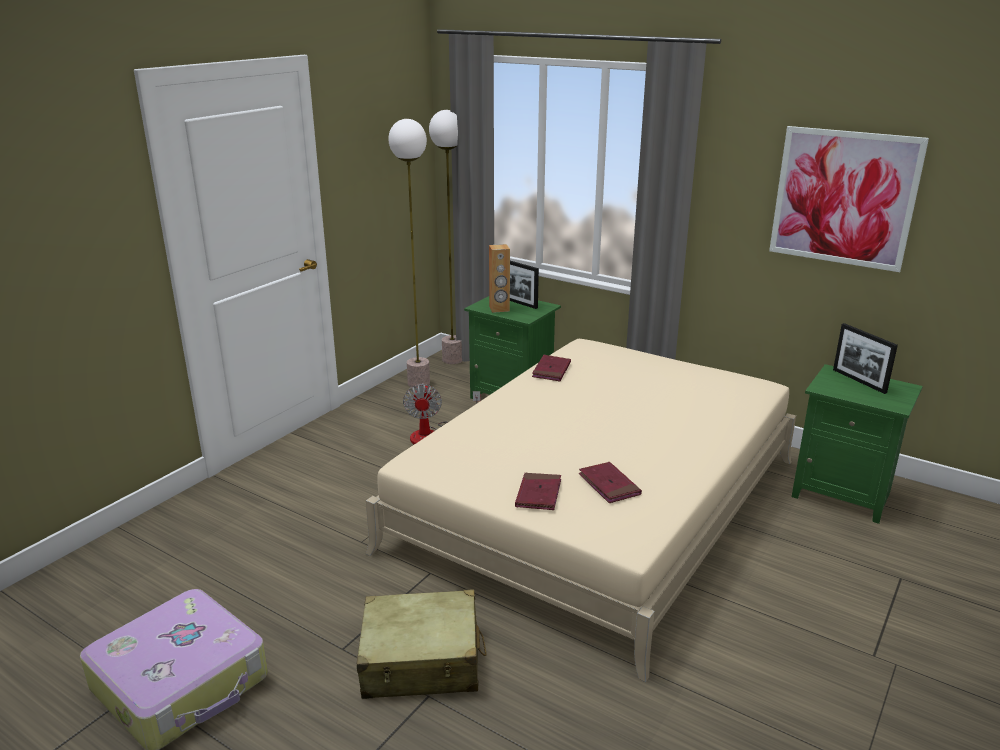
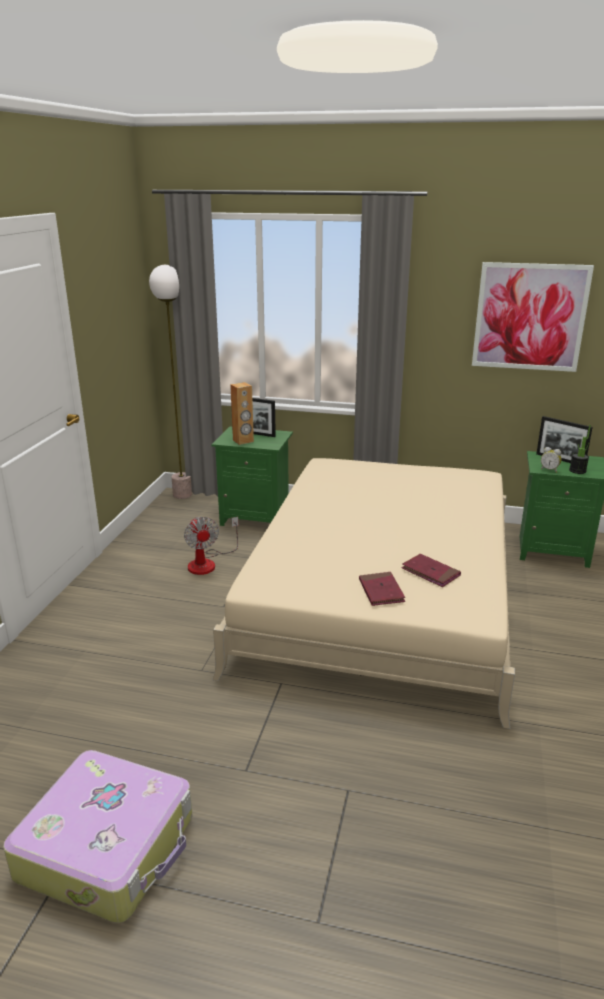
camera: 20 degrees left, 0 degrees up
beige suitcase [357,590,487,699] -> none
floor lamp [388,119,430,388] -> none
red book [532,355,571,381] -> none
none -> alarm clock [541,447,561,473]
none -> potted plant [569,425,591,474]

